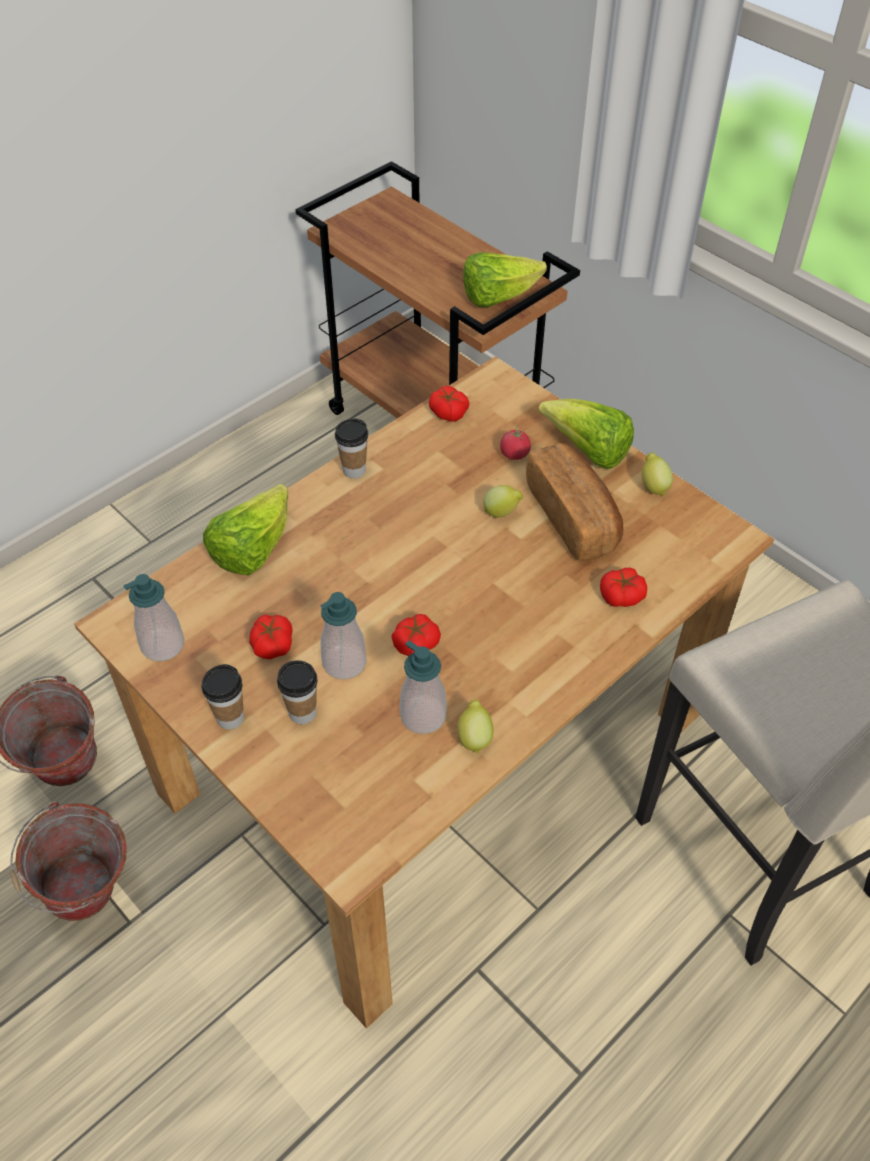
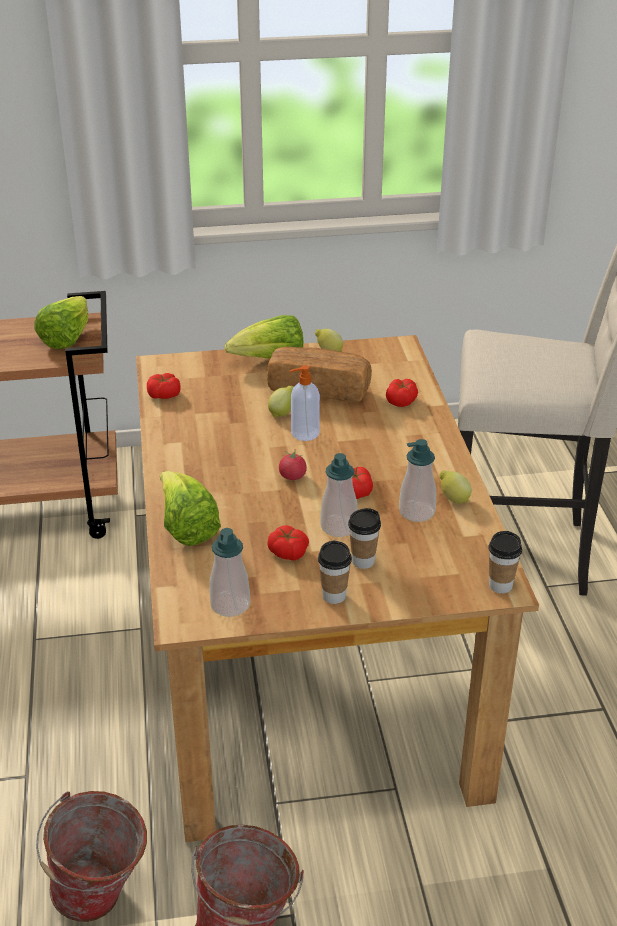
camera: 55 degrees left, 15 degrees down
cup [335,419,368,479] -> cup moved to [488,531,522,594]
tomato [500,425,531,460] -> tomato moved to [279,450,307,480]
none -> soap dispenser [289,365,320,441]

